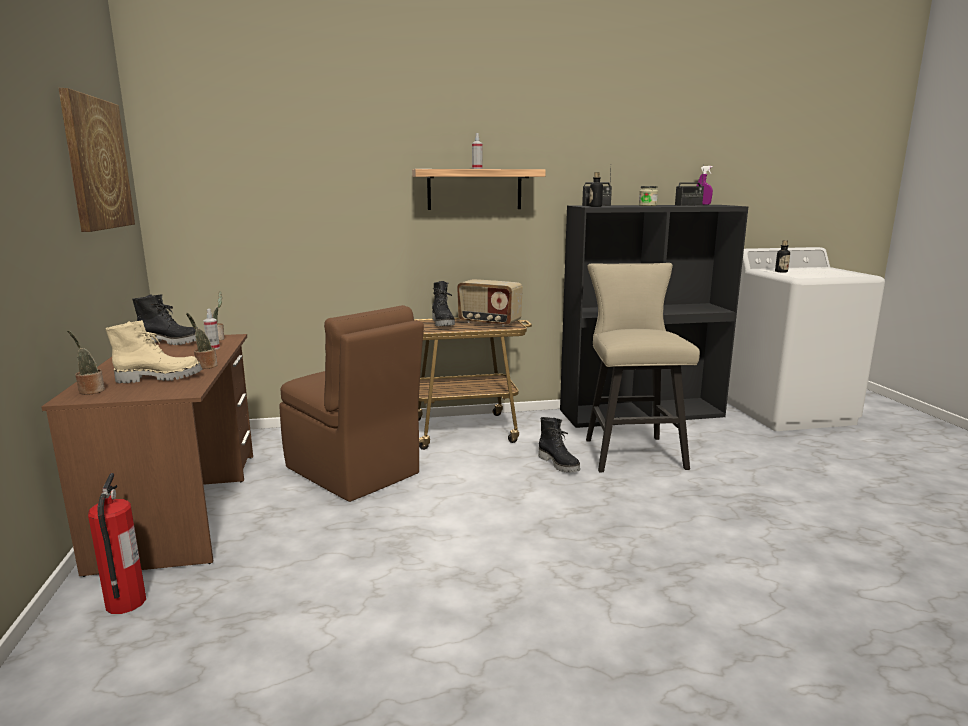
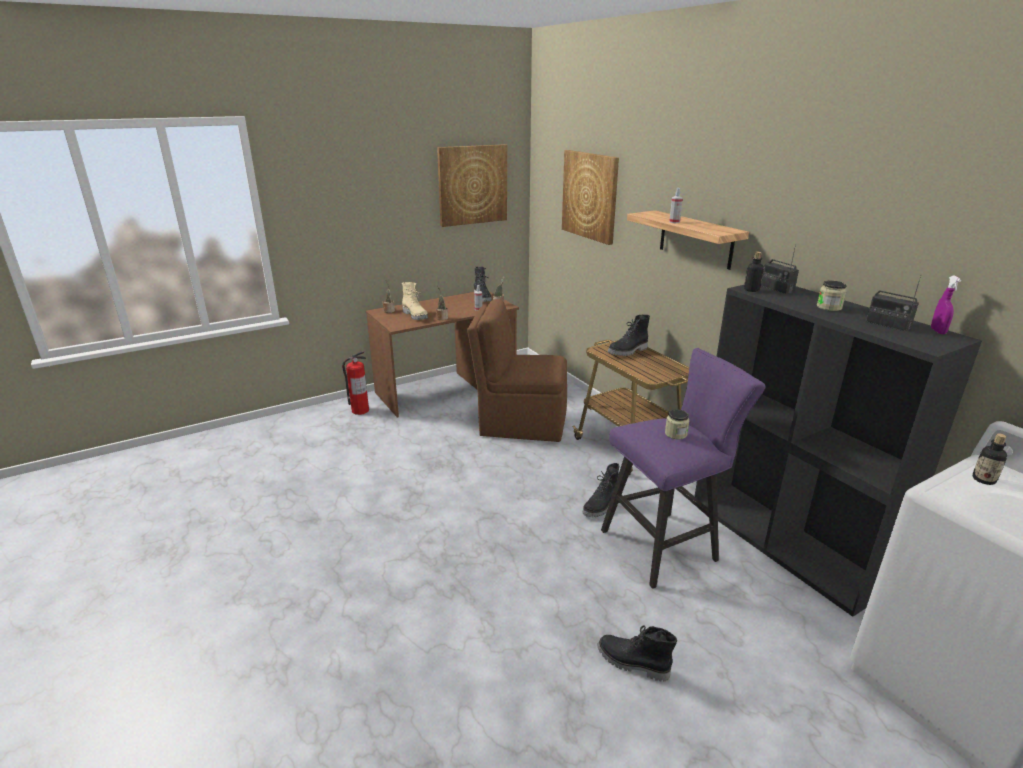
camera: 70 degrees right, 10 degrees up
brown chair [279,305,424,502] -> brown chair turned 75 degrees clockwise [467,299,567,442]
radio [457,279,523,327] -> none
beige stool [586,263,700,472] -> purple stool [601,348,765,589]
none -> picture [562,150,619,245]
none -> black boot [597,625,677,682]
none -> jar [665,409,689,440]

